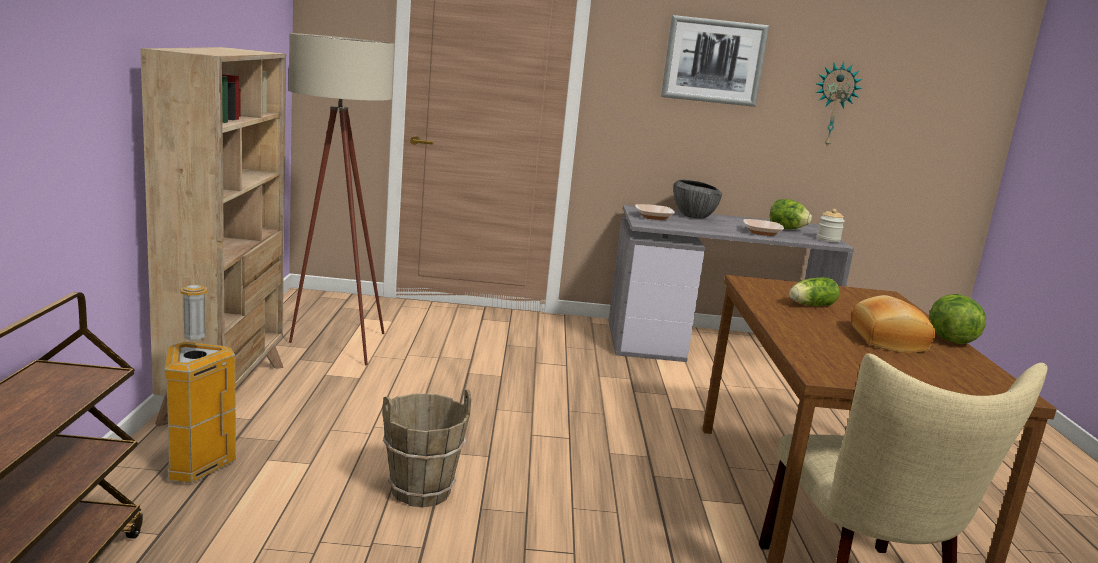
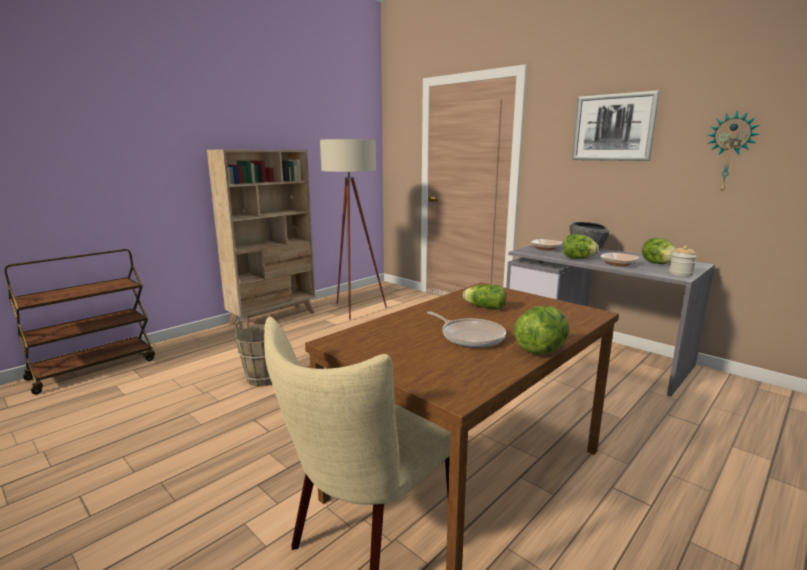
camera: 45 degrees right, 0 degrees up
trash can [164,285,236,483] -> none
bread [852,295,936,353] -> frying pan [427,311,506,348]
none -> lettuce [563,234,599,259]

